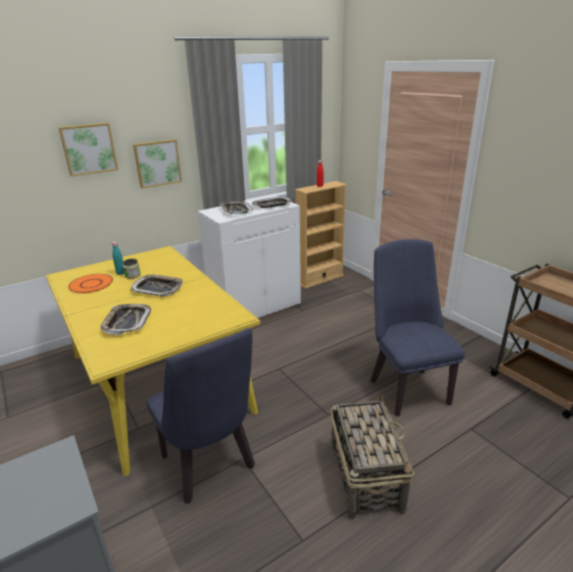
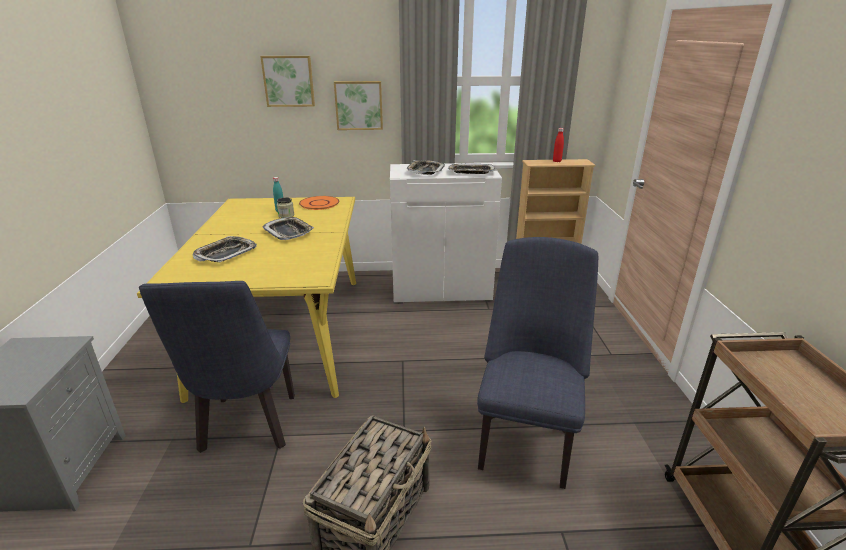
camera: 30 degrees right, 0 degrees up
orange plate [68,274,113,293] -> orange plate moved to [299,196,339,210]

